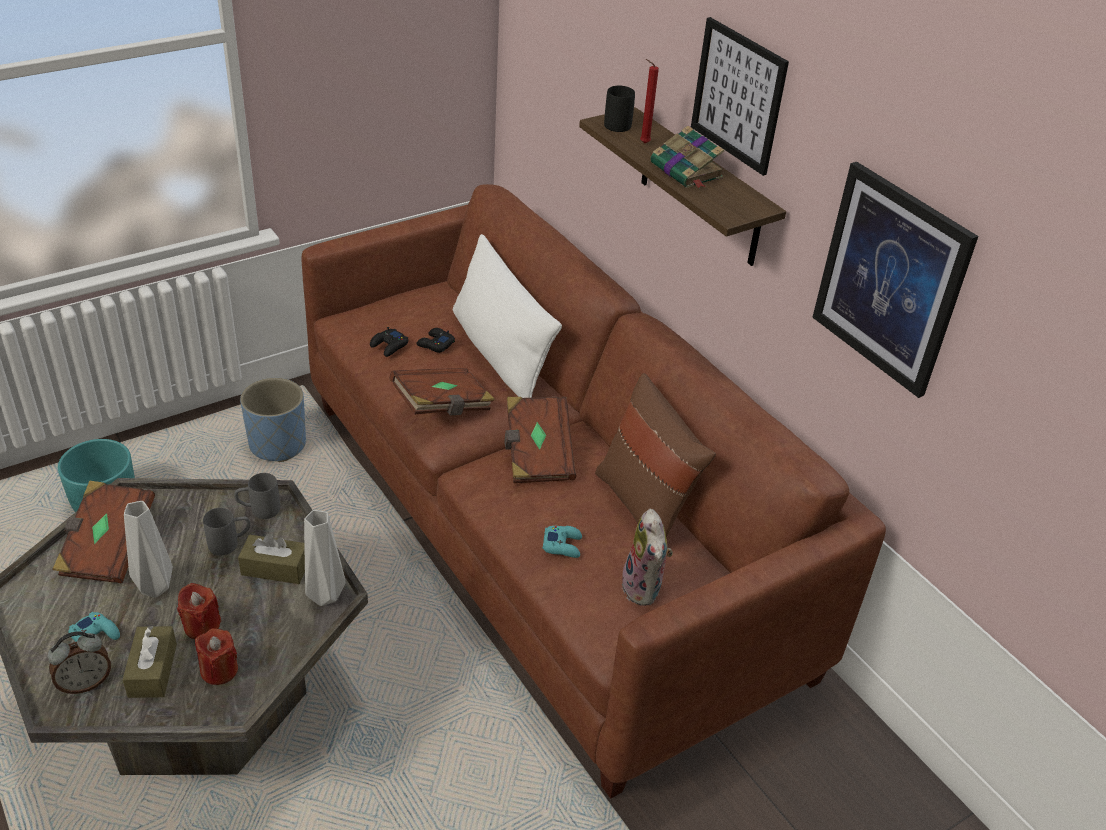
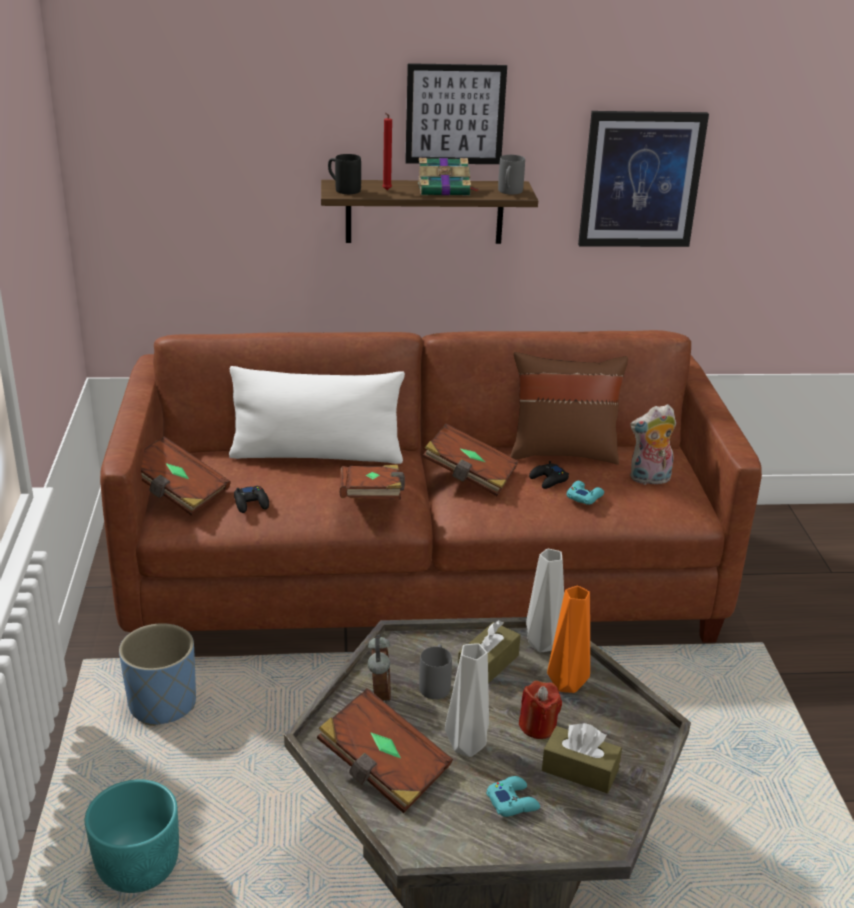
camera: 60 degrees left, 10 degrees down
alarm clock [47,631,111,694] -> alarm clock moved to [368,635,391,702]
red candle [195,628,238,685] -> none
grey mug [234,473,280,519] -> grey mug moved to [498,155,525,195]
black game controller [416,328,455,353] -> black game controller moved to [529,461,569,489]
plush toy [621,509,673,606] -> plush toy turned 150 degrees clockwise [630,404,676,485]
none -> brown book [141,437,231,516]
none -> orange vase [547,586,590,693]

